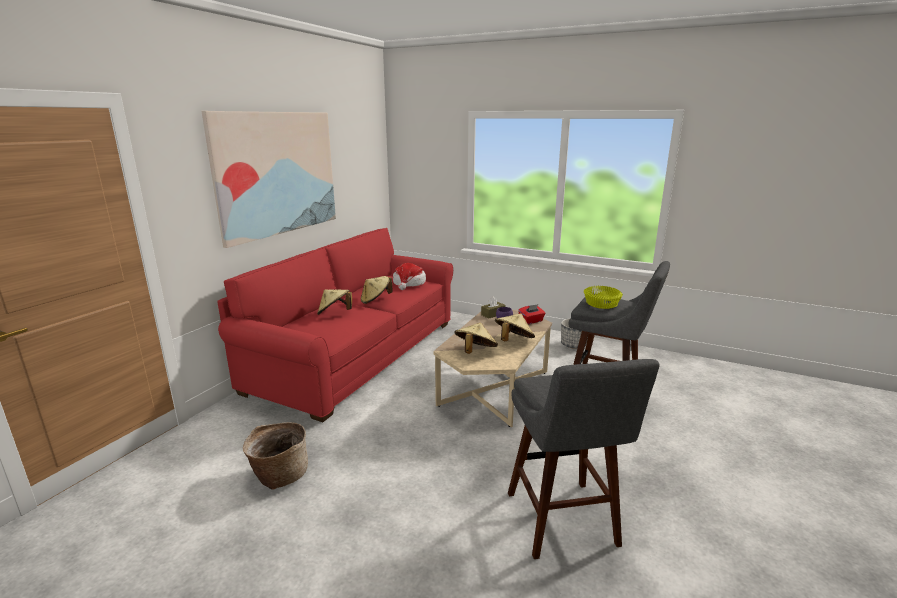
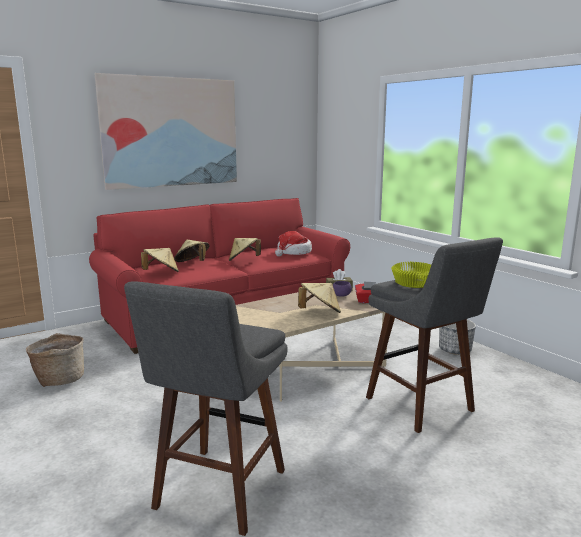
camera: 30 degrees right, 5 degrees down
beige hat [454,323,498,354] -> beige hat moved to [141,248,179,272]

